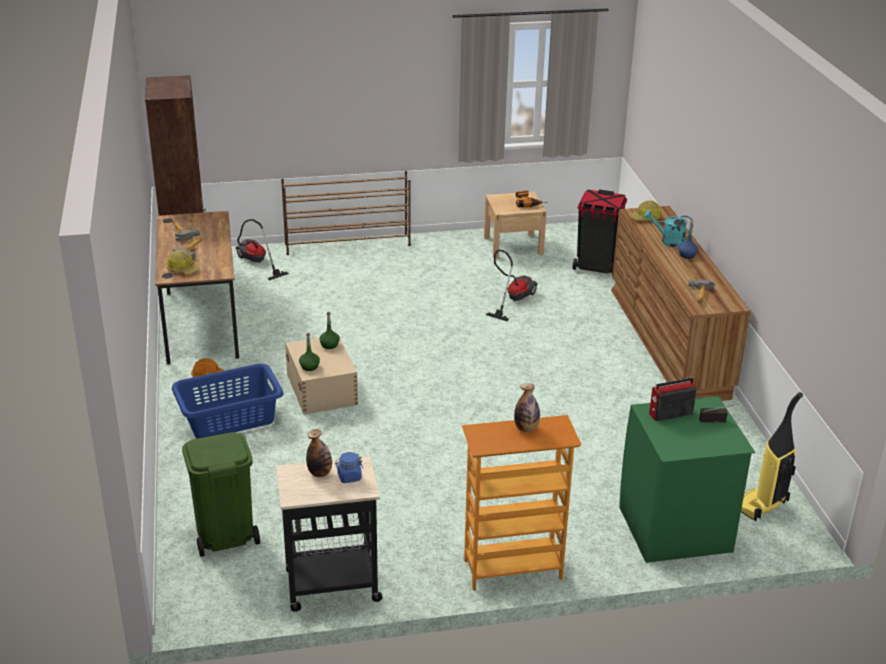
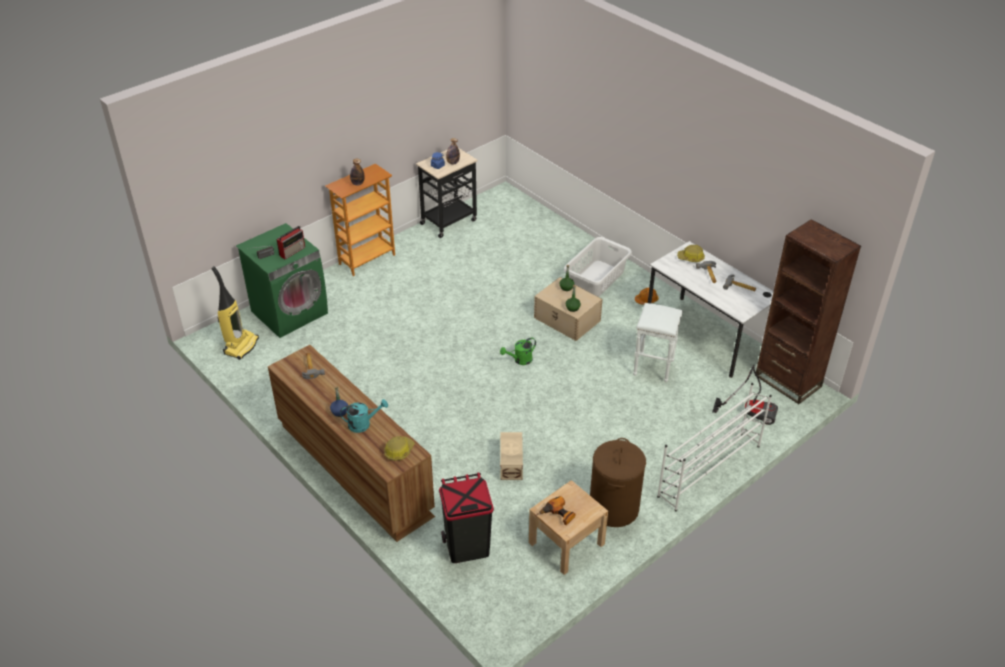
camera: 150 degrees right, 10 degrees up
brown desk [155,211,240,365] -> white desk [648,241,774,378]
blue laundry basket [172,364,284,439] -> white laundry basket [564,237,632,297]
green trash can [182,432,260,557] -> none
brown shoe rack [281,171,411,255] -> white shoe rack [657,383,772,511]
vacuum cleaner [486,250,538,321] -> beige storage box [500,432,523,480]
none -> green watering can [500,337,536,365]
none -> brown laundry basket [590,438,646,527]
none -> white stool [633,303,683,382]

